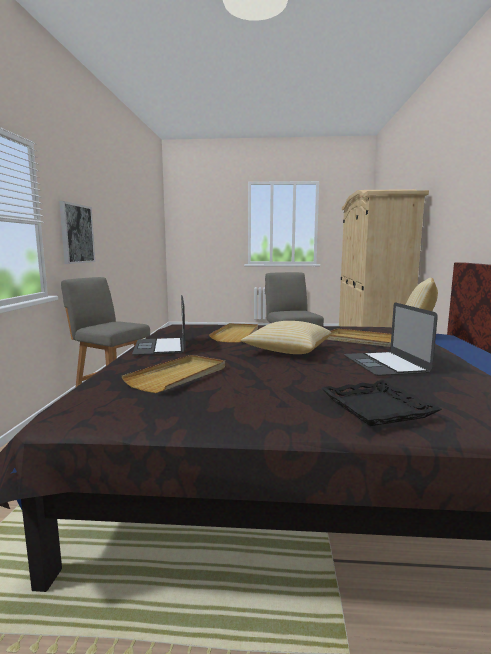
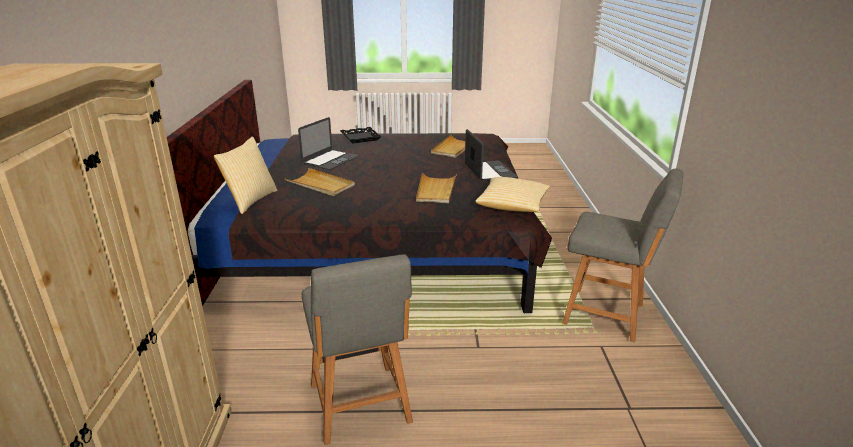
camera: 175 degrees right, 15 degrees up
picture [59,201,95,264] -> none
pillow [241,321,332,354] -> pillow moved to [476,177,550,212]
laptop [344,302,438,376] -> laptop turned 45 degrees clockwise [298,117,359,170]

